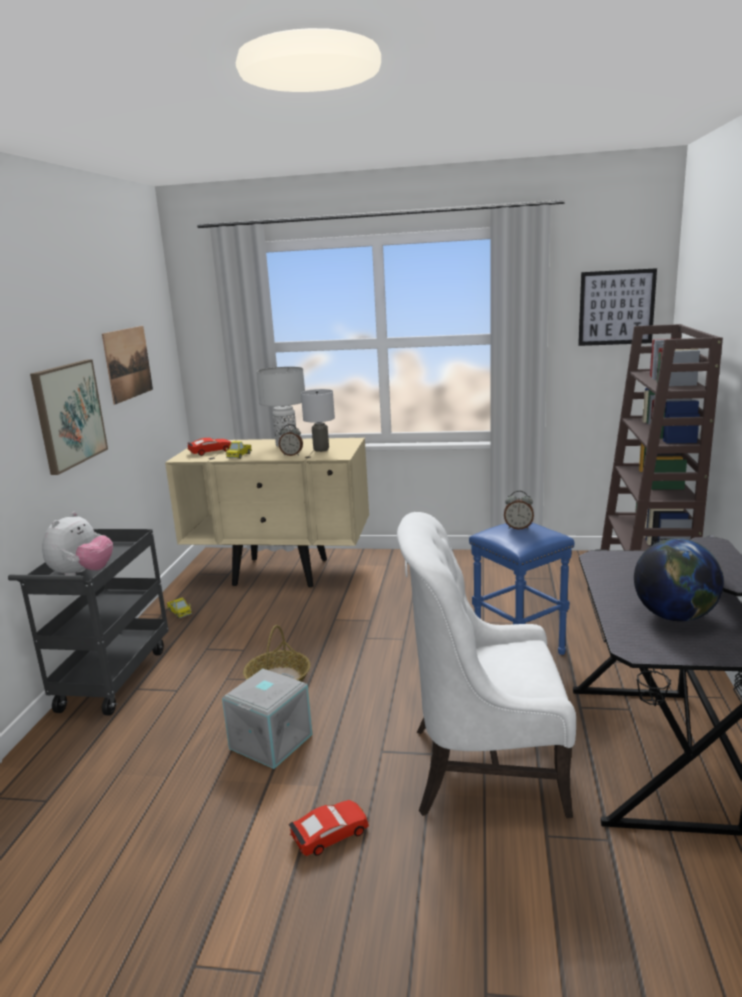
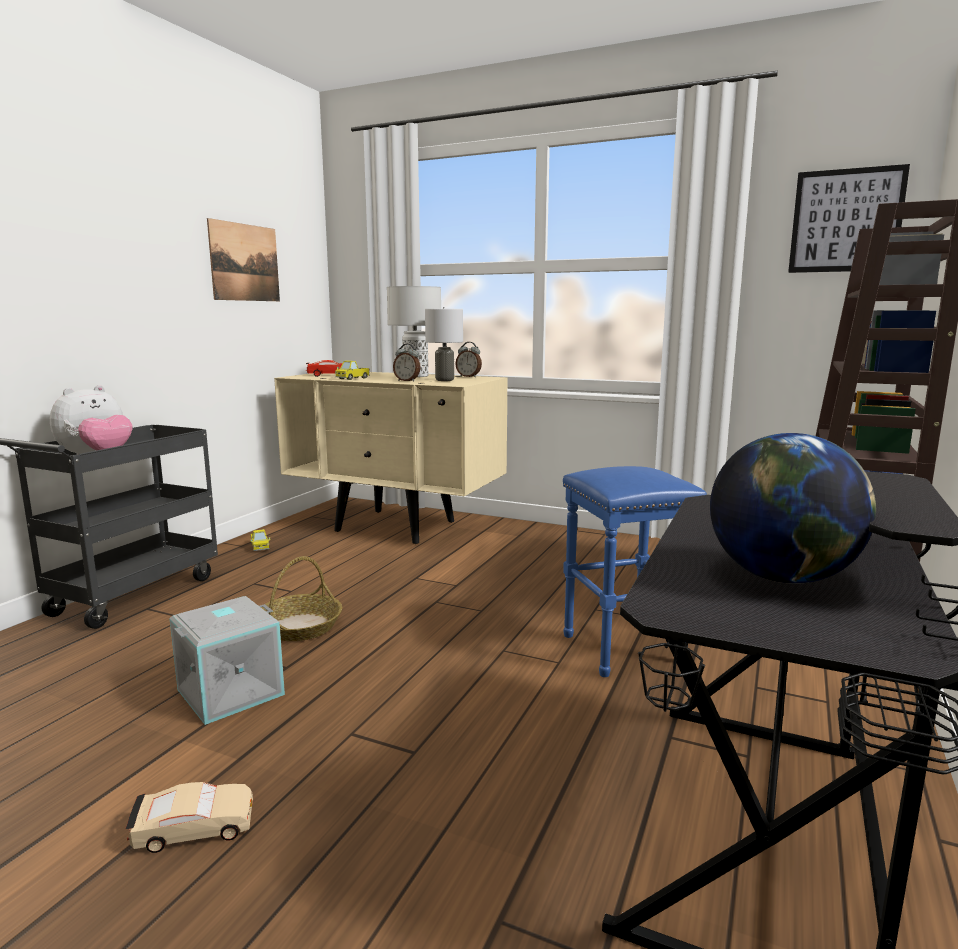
camera: 15 degrees right, 5 degrees down
picture [30,359,108,475] -> none
red toy car [288,800,369,856] -> beige toy car [125,782,253,853]
white chair [397,512,576,818] -> none
alarm clock [504,490,534,530] -> alarm clock moved to [455,342,482,377]

